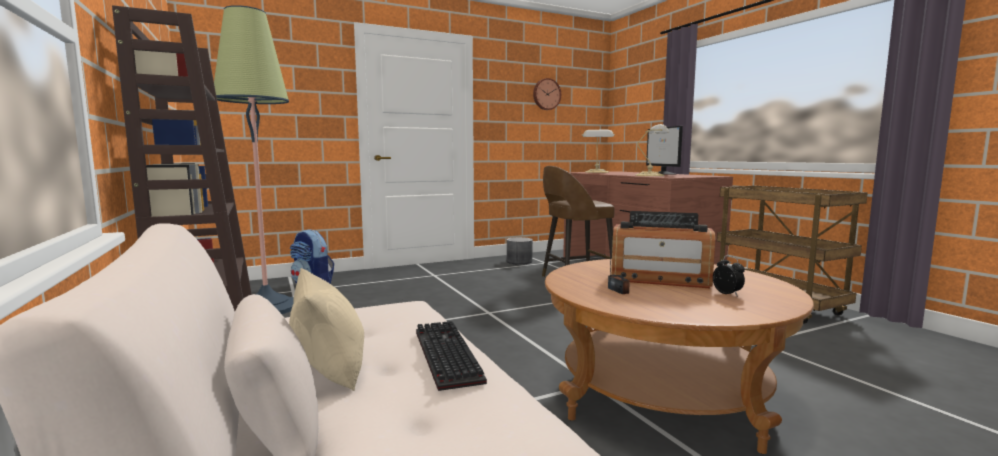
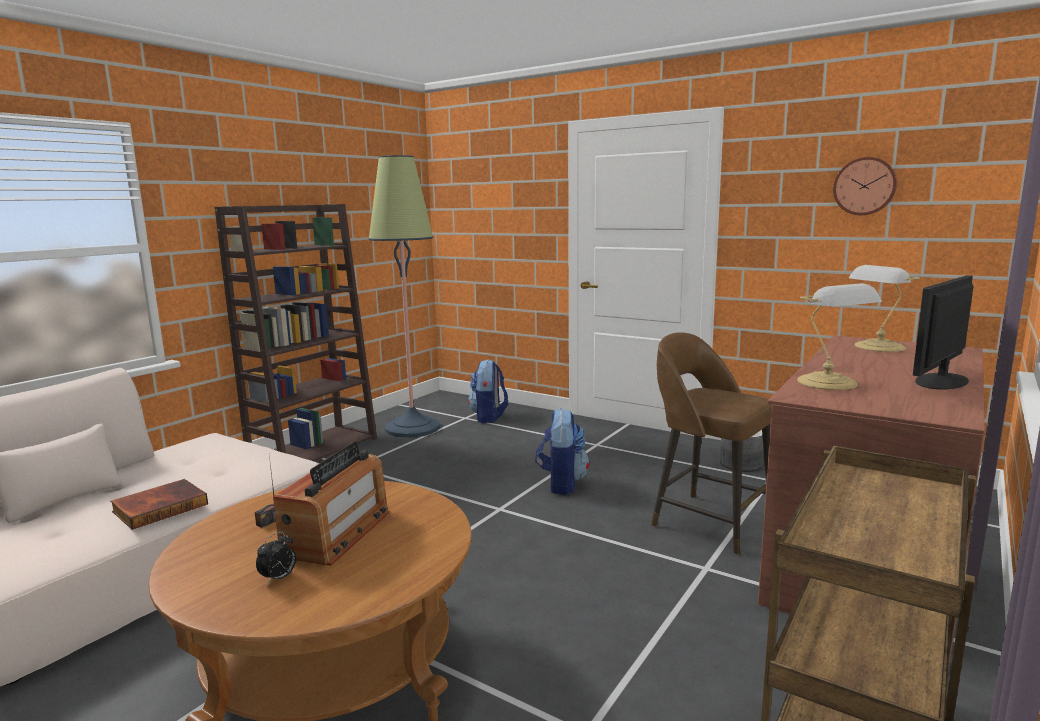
camera: 60 degrees right, 5 degrees up
beige pillow [289,268,364,391] -> none
keyboard [416,321,487,391] -> book [110,479,208,530]
radio [611,211,715,288] -> radio turned 150 degrees counterclockwise [273,441,389,566]
none -> backpack [535,408,589,495]

